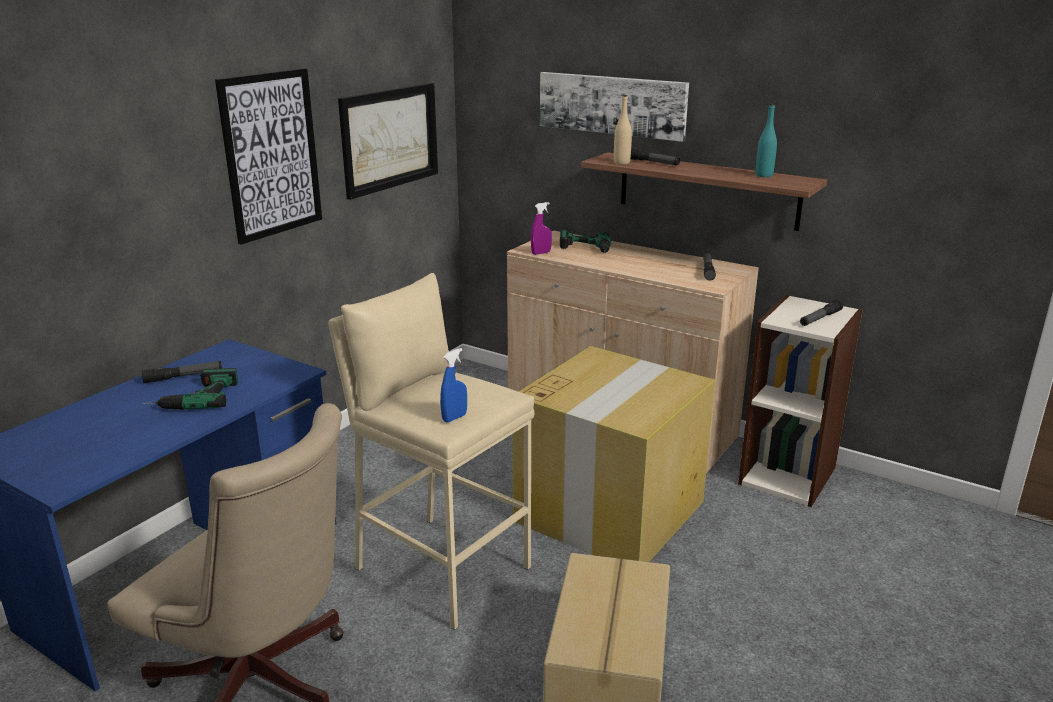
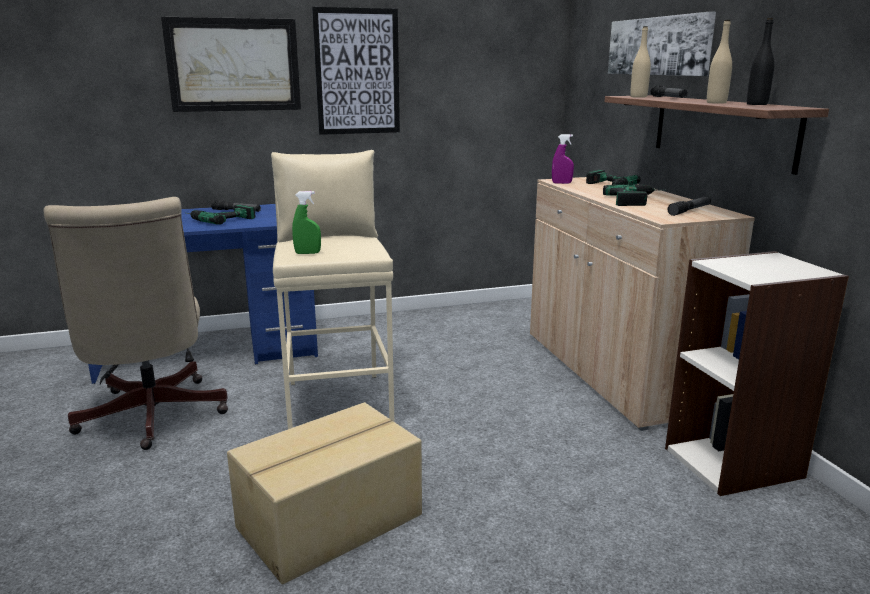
camera: 40 degrees right, 5 degrees down
picture [338,83,438,200] -> picture moved to [161,17,301,112]
blue spray bottle [440,348,467,423] -> green spray bottle [292,191,321,254]
cardboard box [513,346,715,562] -> none
turquoise bottle [755,104,777,177] -> black bottle [747,18,774,105]
flashlight [800,300,843,326] -> none
none -> power drill [603,184,656,206]
none -> beige bottle [707,20,732,104]

